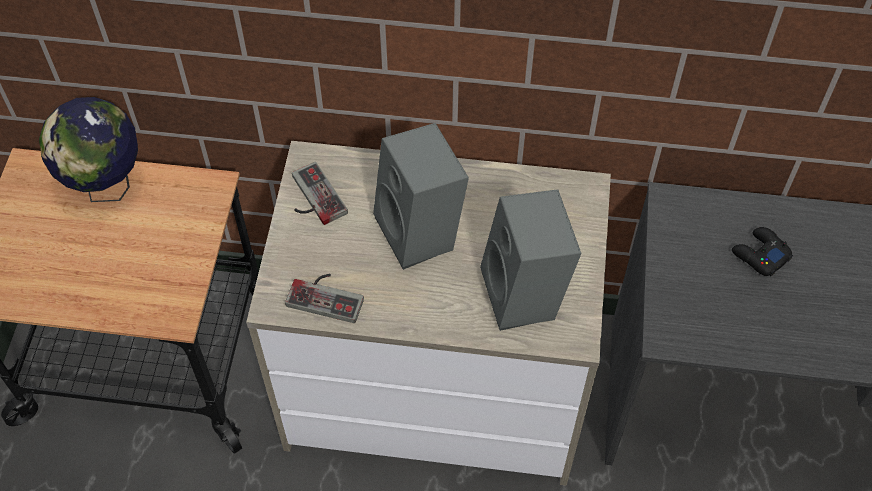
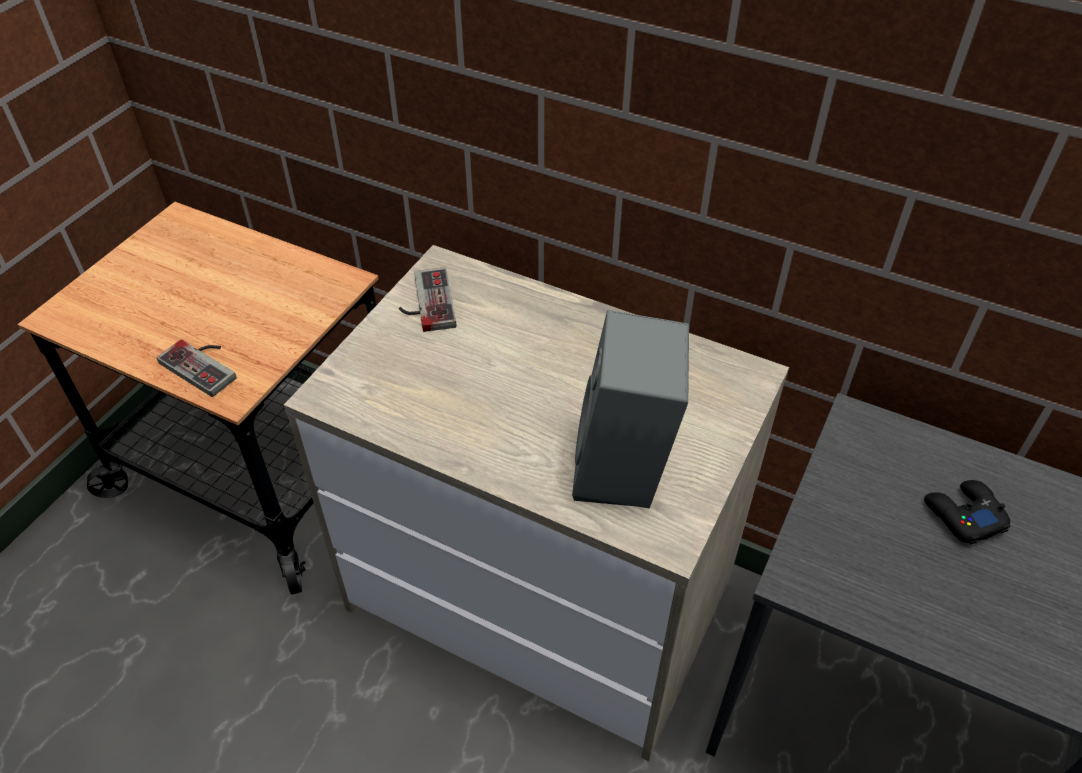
camera: 20 degrees right, 10 degrees down
globe [39,97,138,202] -> none
game controller [285,274,364,323] -> game controller moved to [157,340,237,397]
grey speaker [373,123,469,270] -> none

